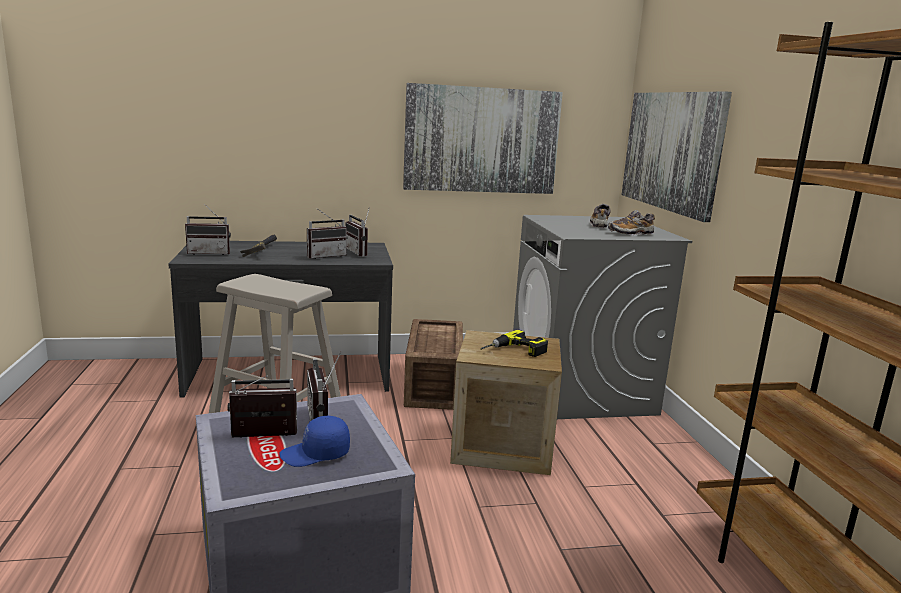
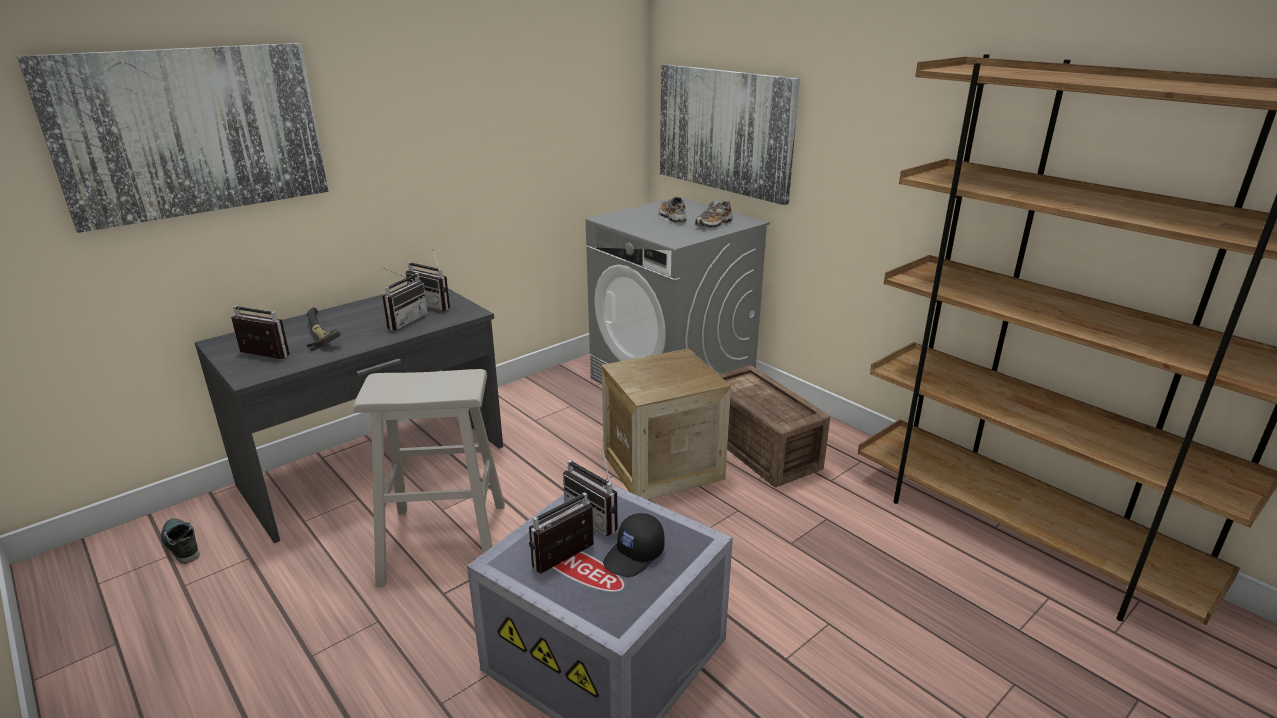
camera: 30 degrees left, 10 degrees up
radio [185,204,231,255] -> radio turned 120 degrees counterclockwise [231,305,290,359]
blue cap [279,416,350,467] -> black cap [603,513,664,577]
picture [403,83,563,194] -> picture moved to [17,43,329,233]
crate [404,319,463,410] -> crate moved to [718,365,830,487]
power drill [480,330,548,357] -> none
none -> shoe [161,518,200,564]

